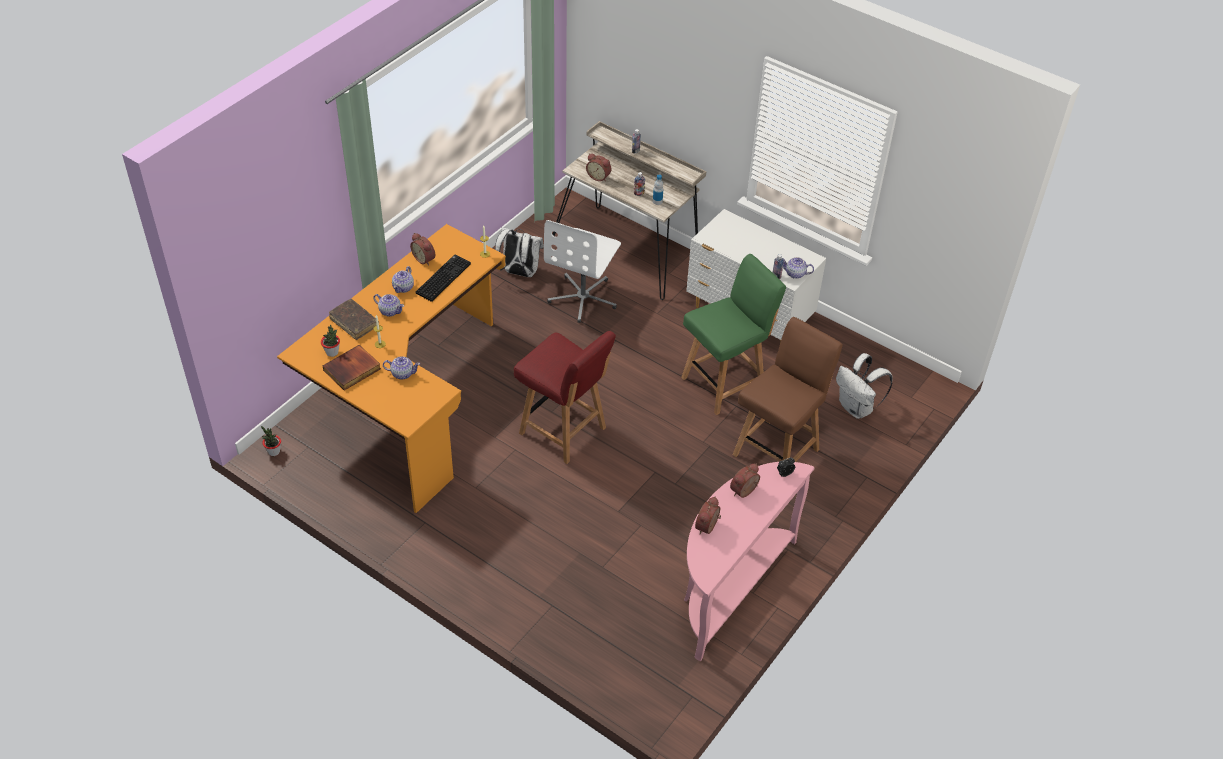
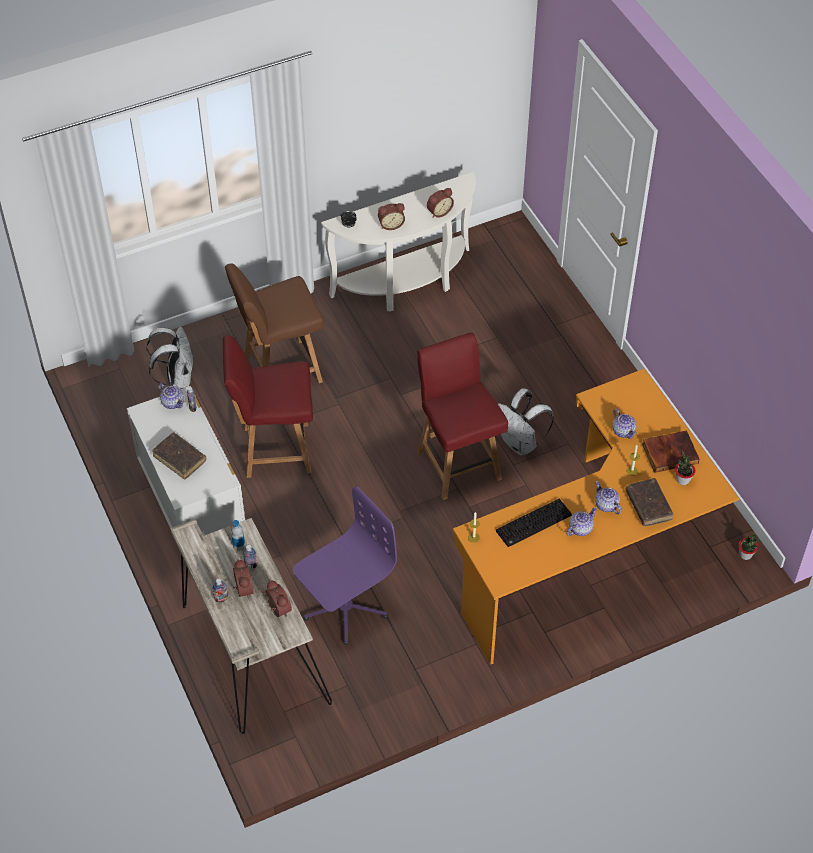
camera: 150 degrees left, 5 degrees up
teapot [383,356,420,379] -> teapot turned 150 degrees counterclockwise [613,409,636,439]
alarm clock [410,233,435,266] -> alarm clock moved to [233,559,254,598]
white backpack [495,227,544,277] -> white backpack moved to [498,388,554,456]
white office chair [544,220,621,323] -> purple office chair [293,486,397,644]
green chair [681,254,786,415] -> red chair [223,335,313,478]
pink console table [684,462,815,661] -> white console table [321,172,476,312]
none -> brown book [152,432,206,480]

